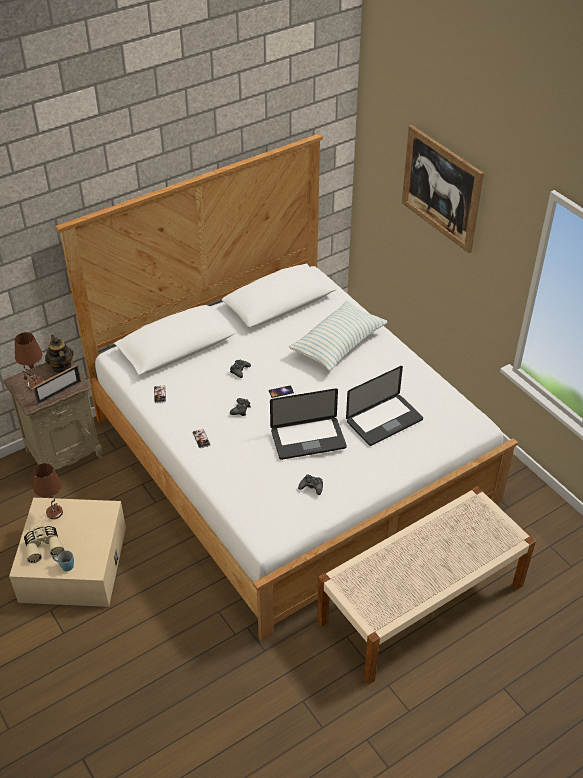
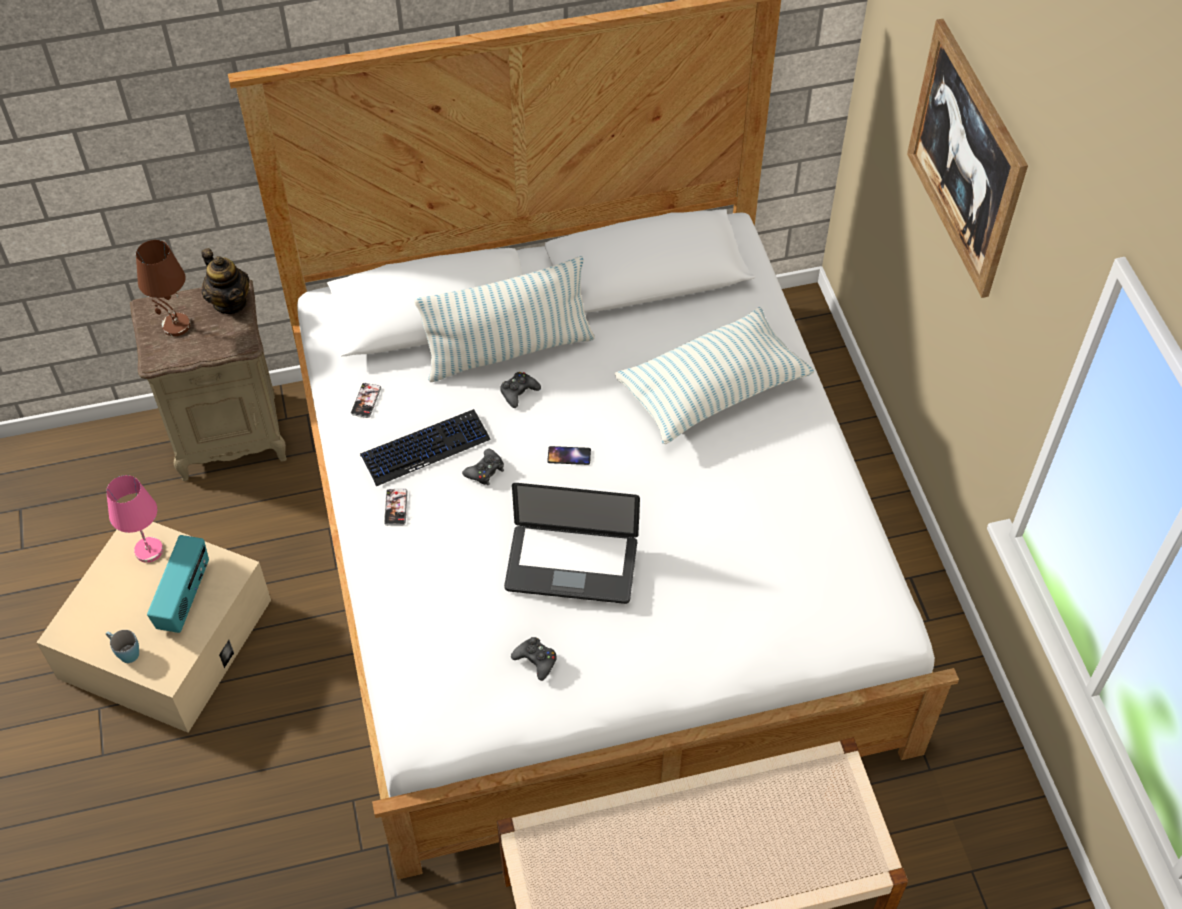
camera: 20 degrees right, 10 degrees up
beige binoculars [24,524,64,563] -> none
picture frame [33,364,81,405] -> none
brown table lamp [33,463,63,519] -> pink table lamp [106,475,163,563]
teapot [45,334,74,373] -> teapot turned 150 degrees clockwise [202,248,249,314]
laptop [346,366,423,446] -> none
none -> radio [147,535,209,633]
none -> keyboard [360,409,491,486]
none -> pillow [414,256,595,382]

